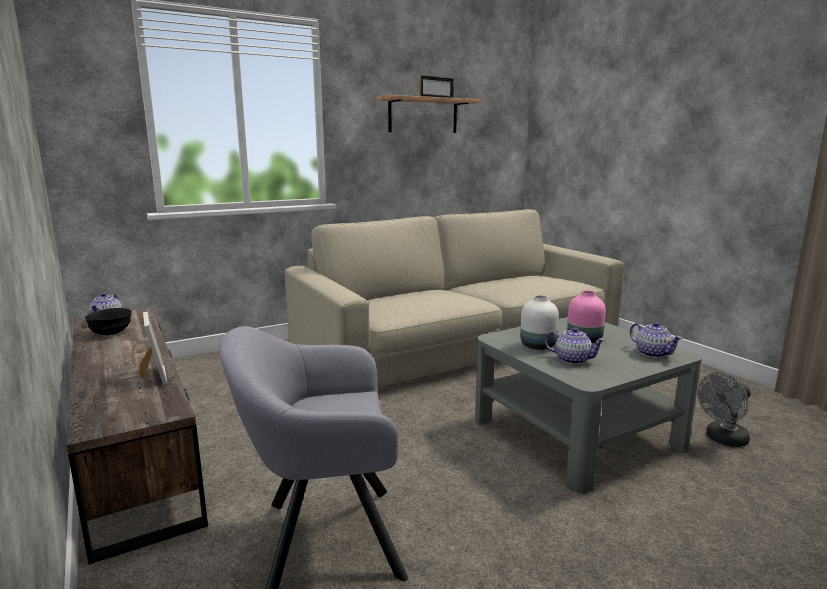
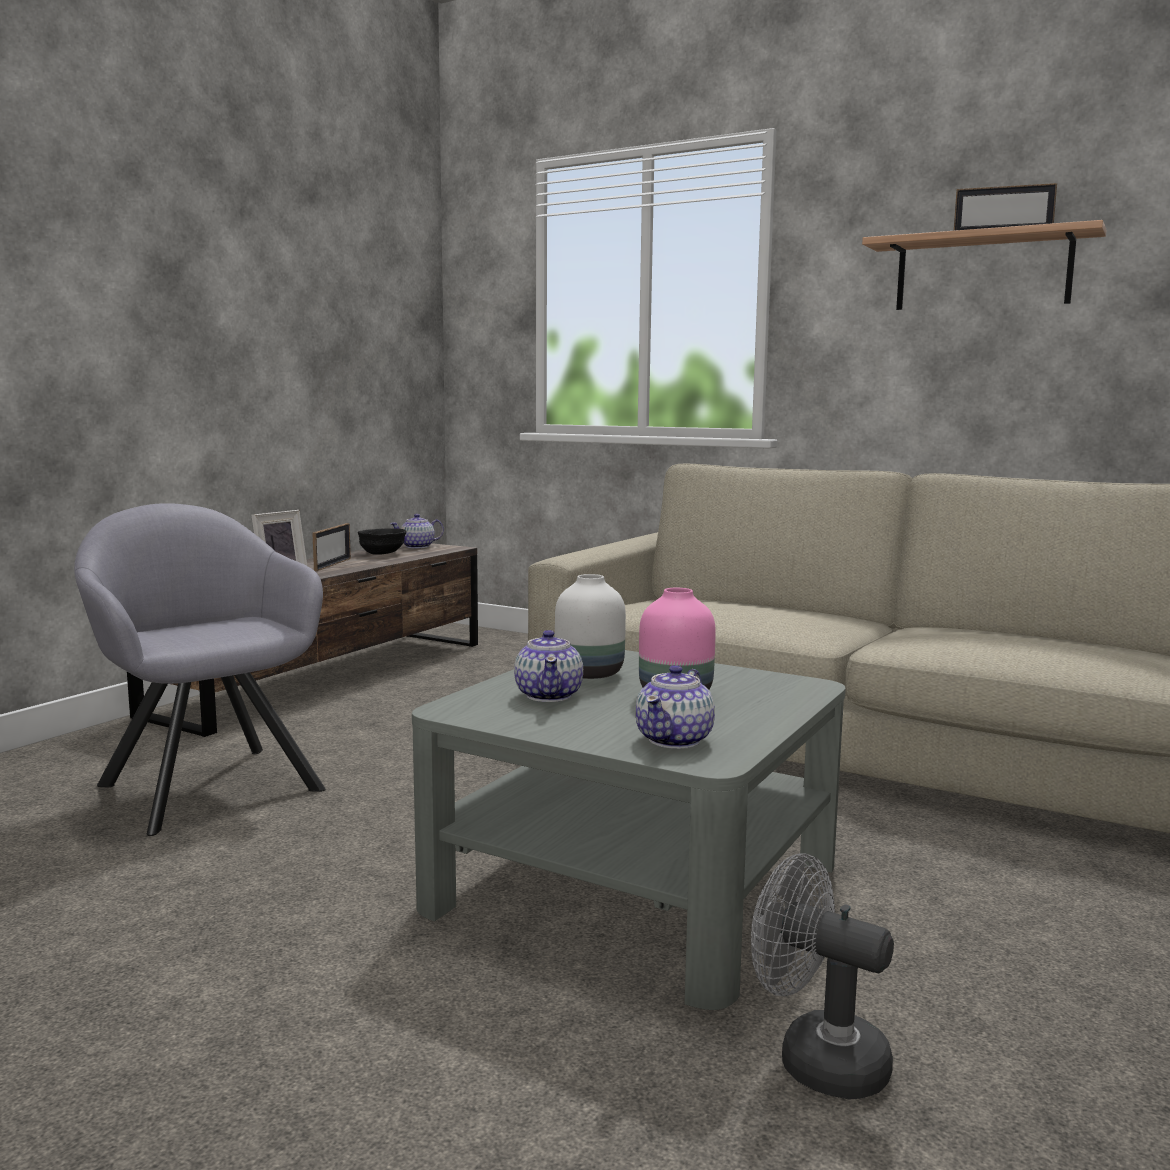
camera: 60 degrees right, 5 degrees down
none -> picture frame [312,523,351,571]

